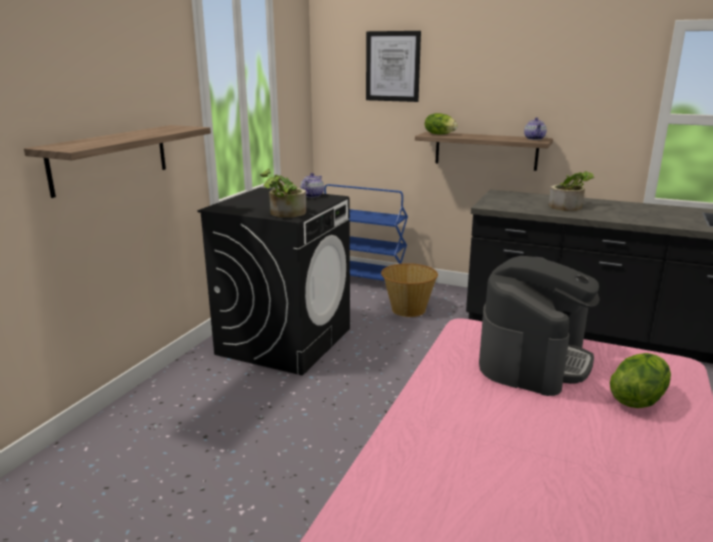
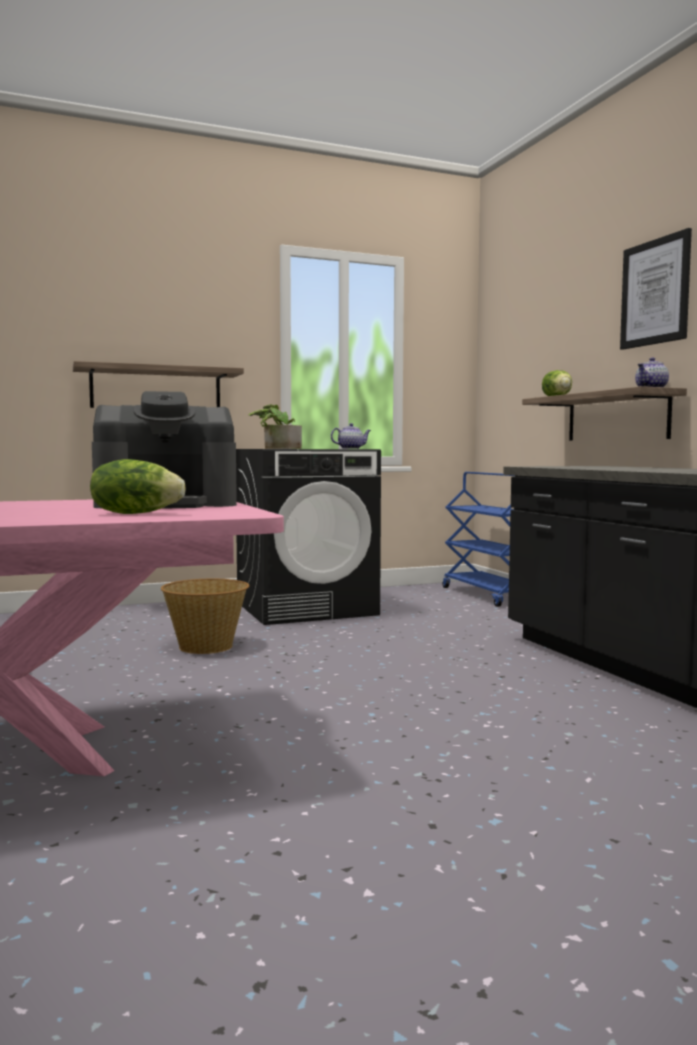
camera: 45 degrees right, 15 degrees down
picture [366,31,421,102] -> picture moved to [620,228,692,350]
basket [381,263,438,317] -> basket moved to [161,579,249,654]
potted plant [549,171,595,211] -> none

